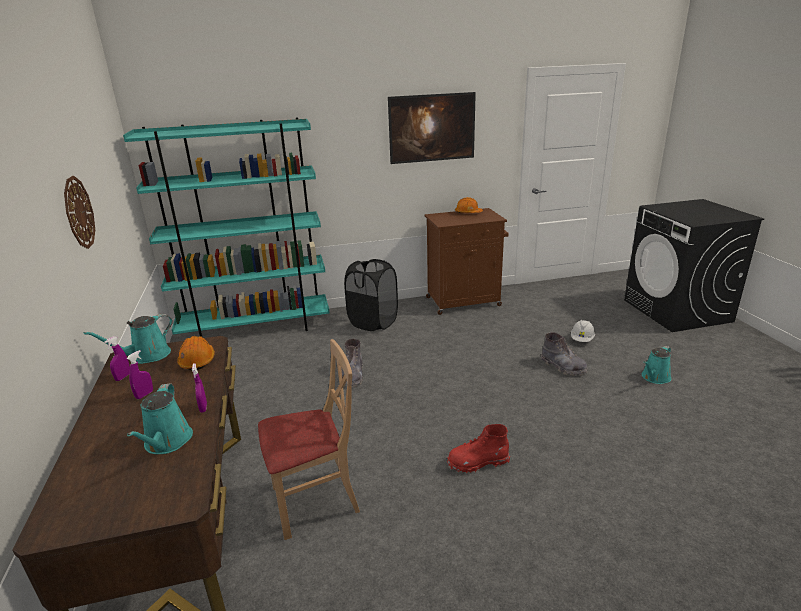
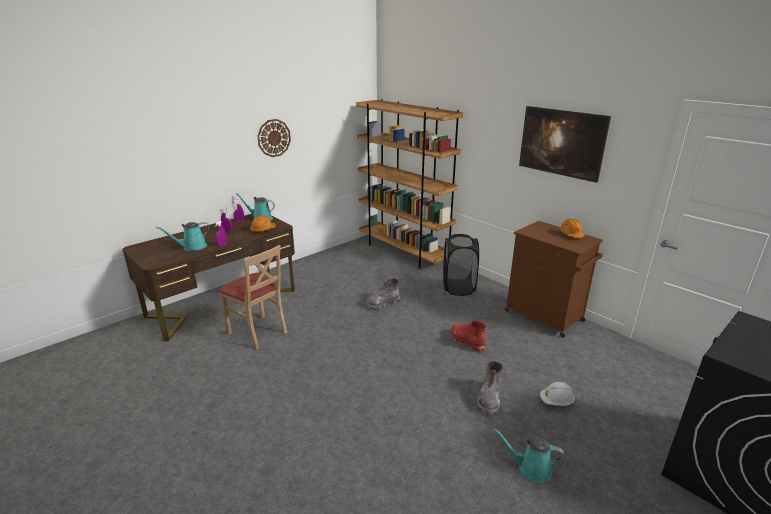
camera: 60 degrees right, 0 degrees up
turquoise bookcase [123,118,330,337] -> brown bookcase [356,99,463,269]
red boot [447,424,510,474] -> red boot moved to [450,321,486,352]

